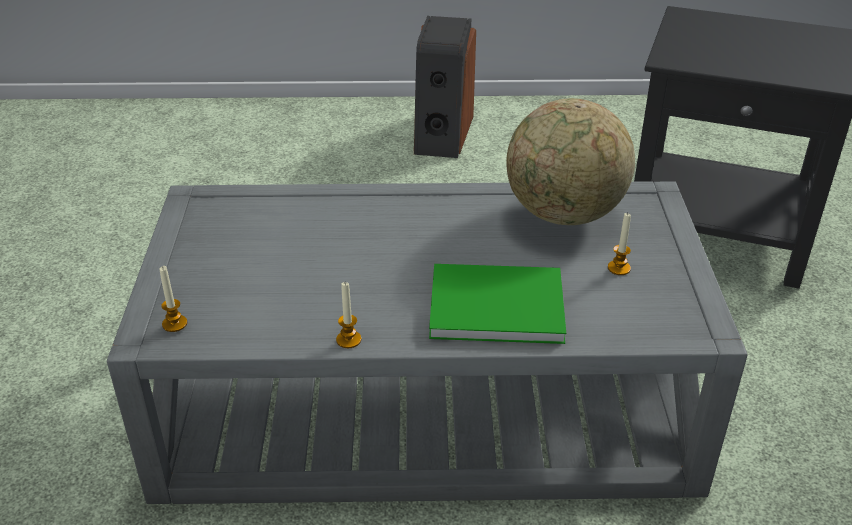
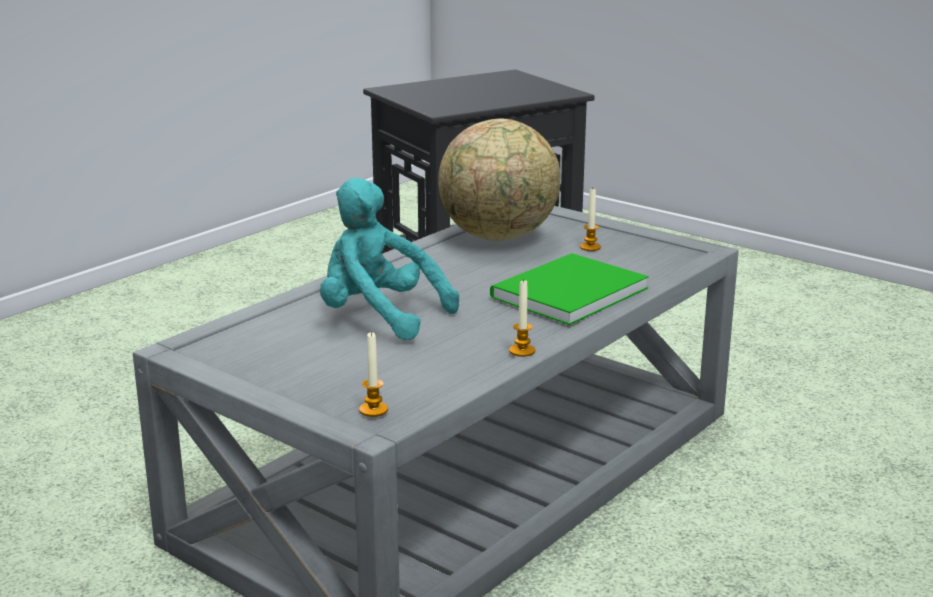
camera: 50 degrees left, 15 degrees down
speaker [414,16,476,158] -> none
none -> turquoise plush toy [320,178,459,340]

